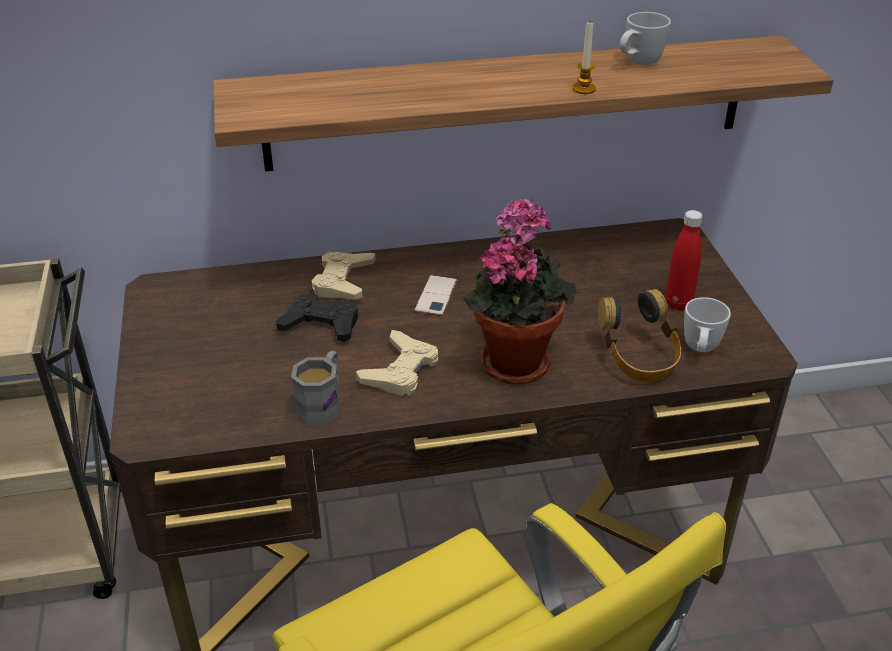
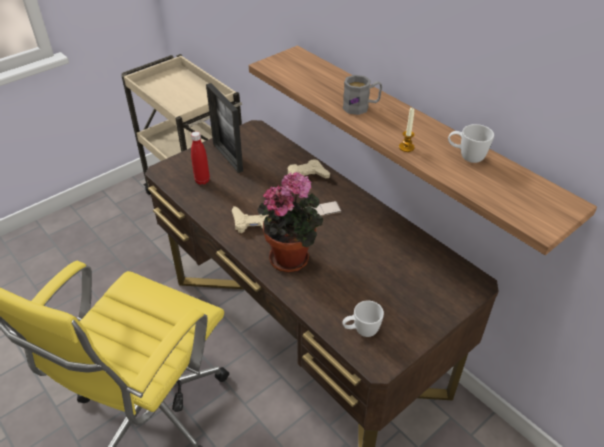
camera: 60 degrees right, 5 degrees up
black game controller [276,294,358,342] -> none
grey mug [291,351,340,425] -> grey mug moved to [343,75,382,115]
headphones [598,289,681,382] -> none
red bottle [665,210,703,310] -> red bottle moved to [191,131,210,185]
none -> picture frame [206,83,243,173]

